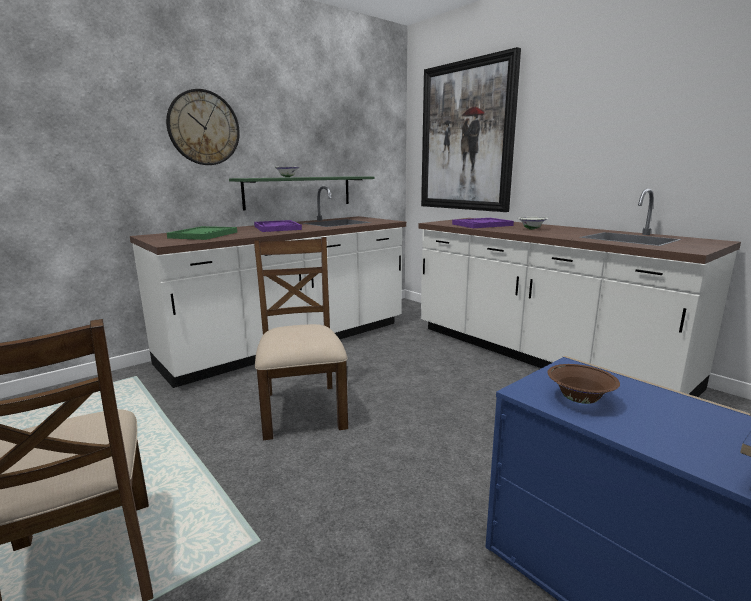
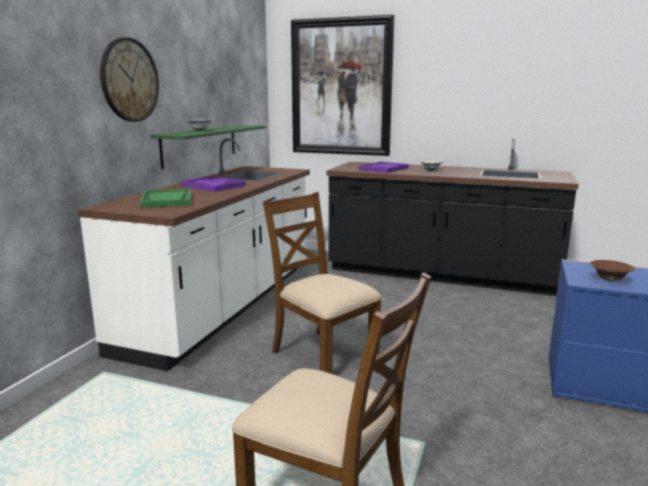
camera: 30 degrees left, 0 degrees up
white counter [418,188,741,397] -> black counter [326,136,579,296]

